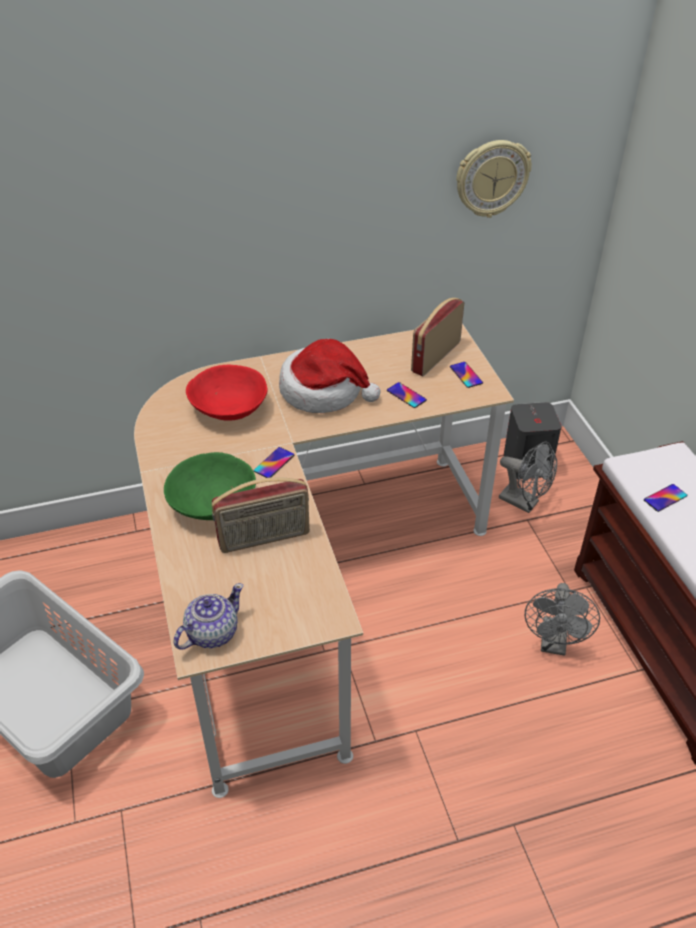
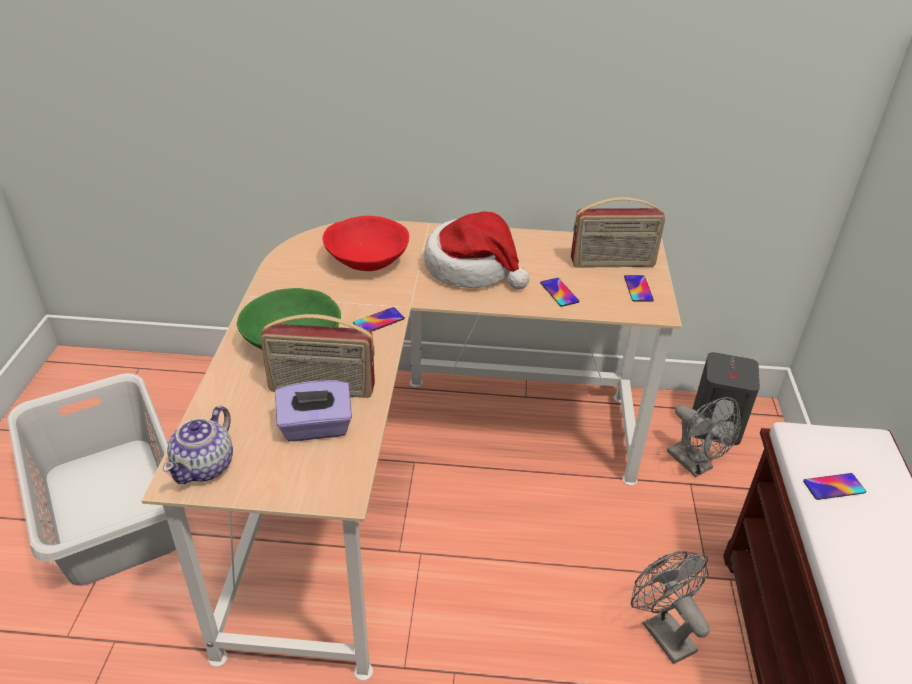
camera: 20 degrees right, 5 degrees down
teapot [174,583,243,650] -> teapot turned 135 degrees clockwise [163,406,233,484]
radio [411,298,464,376] -> radio turned 150 degrees counterclockwise [571,197,665,268]
wall clock [456,140,532,218] -> none
grey fan [525,583,600,656] -> grey fan turned 120 degrees clockwise [631,551,710,664]
none -> purple tissue box [275,380,352,441]

